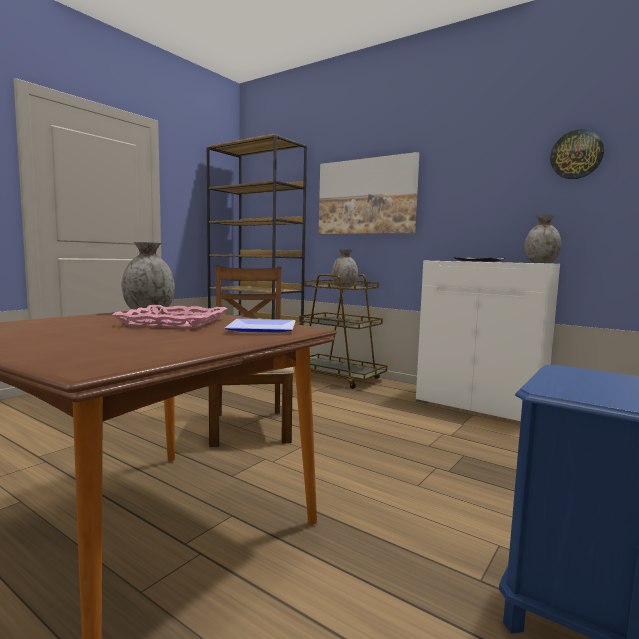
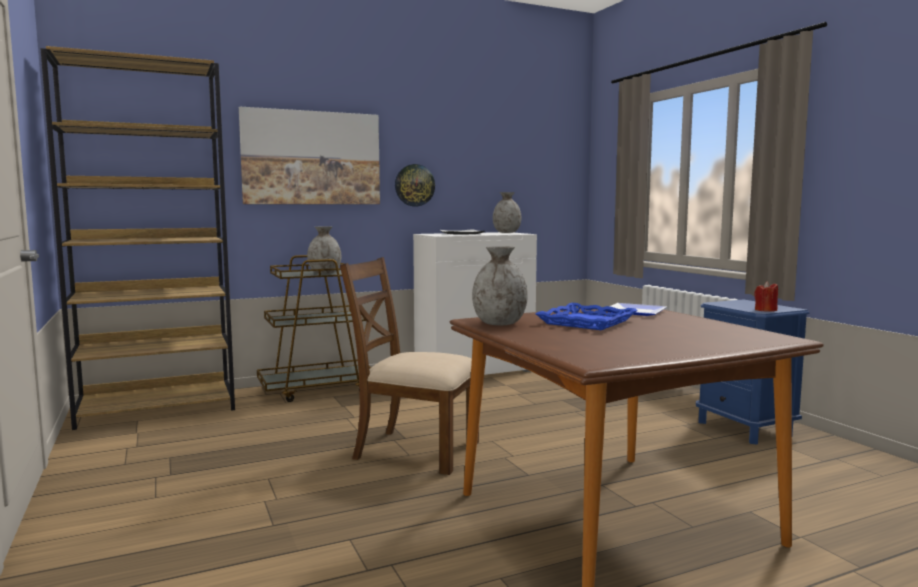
camera: 60 degrees left, 0 degrees up
pink tray [112,305,227,329] -> blue tray [536,303,637,330]
wall clock [550,129,604,179] -> wall clock moved to [395,164,435,206]
none -> red candle [754,281,778,312]

